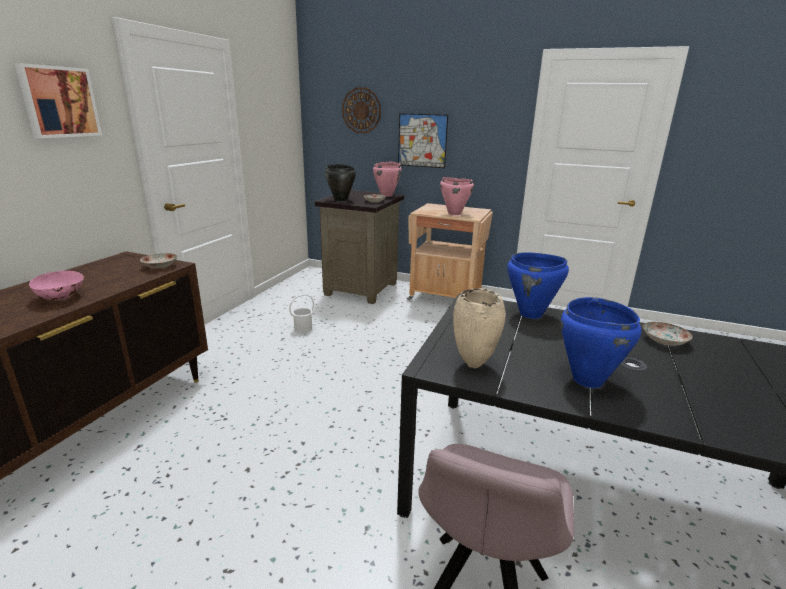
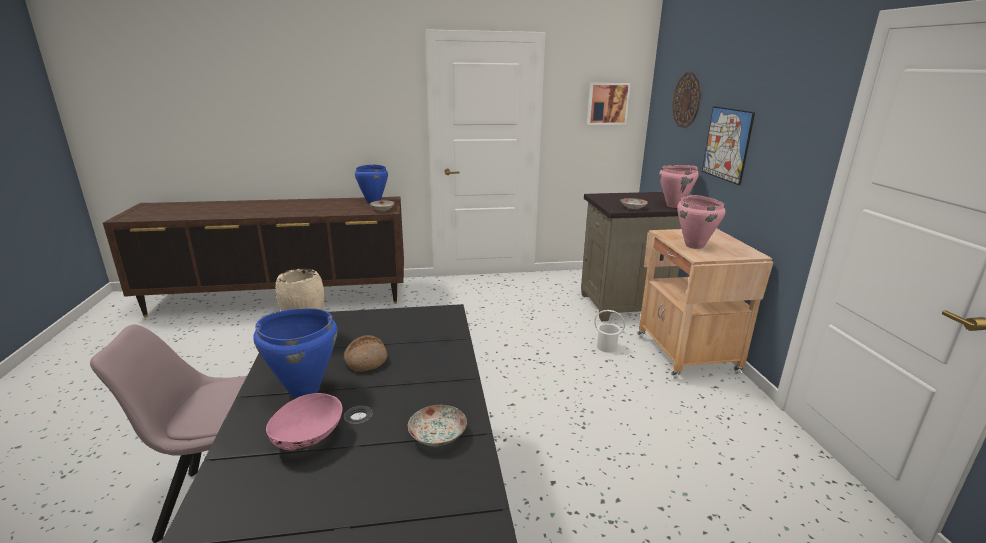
camera: 60 degrees right, 0 degrees up
picture [14,63,102,138] -> picture moved to [587,83,631,125]
pink bowl [29,271,84,300] -> pink bowl moved to [266,393,343,451]
white bucket [289,294,314,333] -> white bucket moved to [594,310,625,353]
black cooking pot [325,164,356,201] -> none
blue cooking pot [507,252,569,319] -> blue cooking pot moved to [355,165,388,203]
none -> bread [344,335,387,372]

